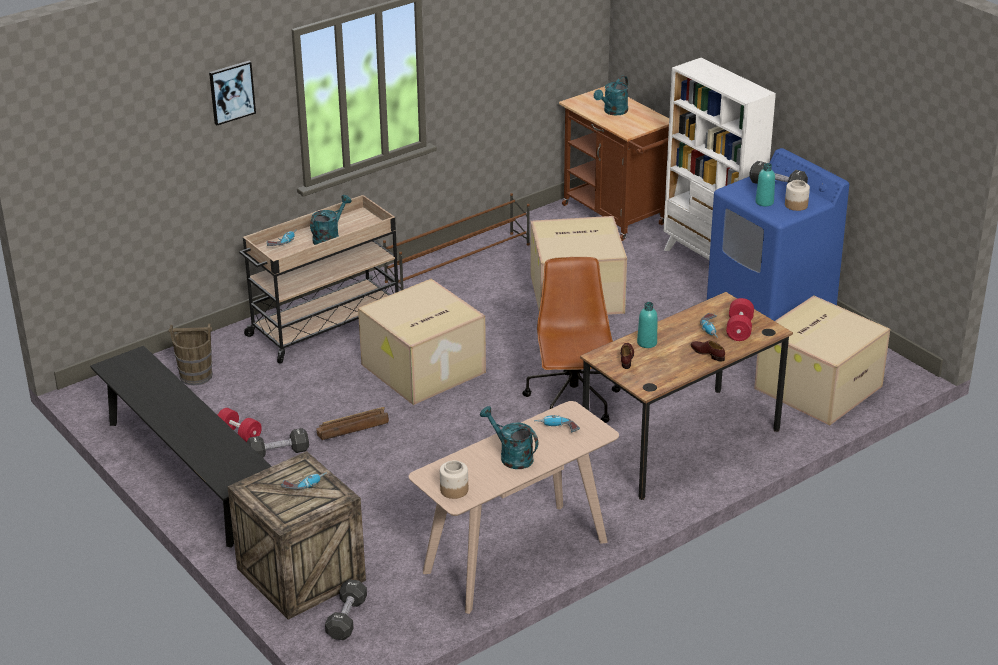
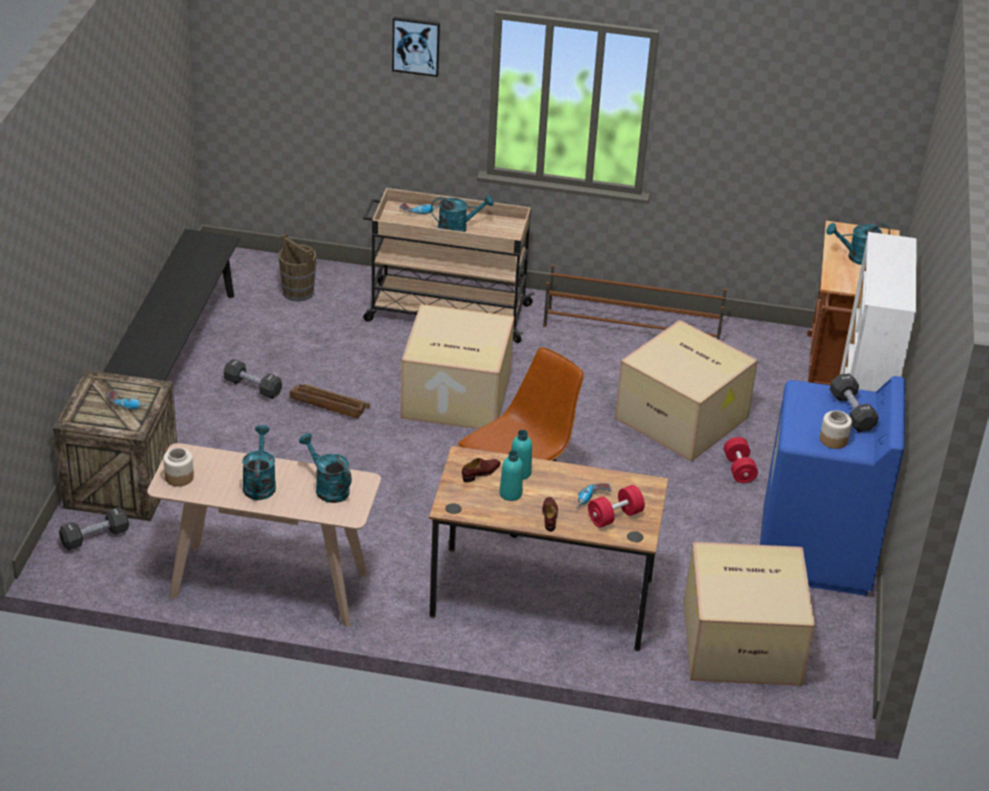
camera: 45 degrees right, 5 degrees up
red dumbbell [218,408,262,442] -> red dumbbell moved to [724,437,758,483]
power drill [534,415,580,432] -> turquoise watering can [299,433,352,503]
turquoise bottle [756,163,775,206] -> turquoise bottle moved to [499,450,523,501]

